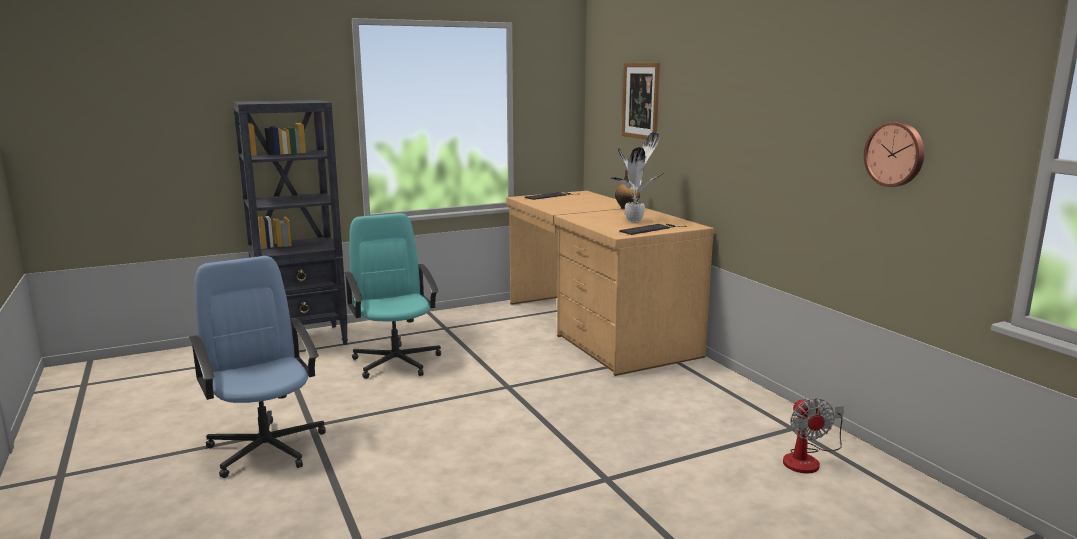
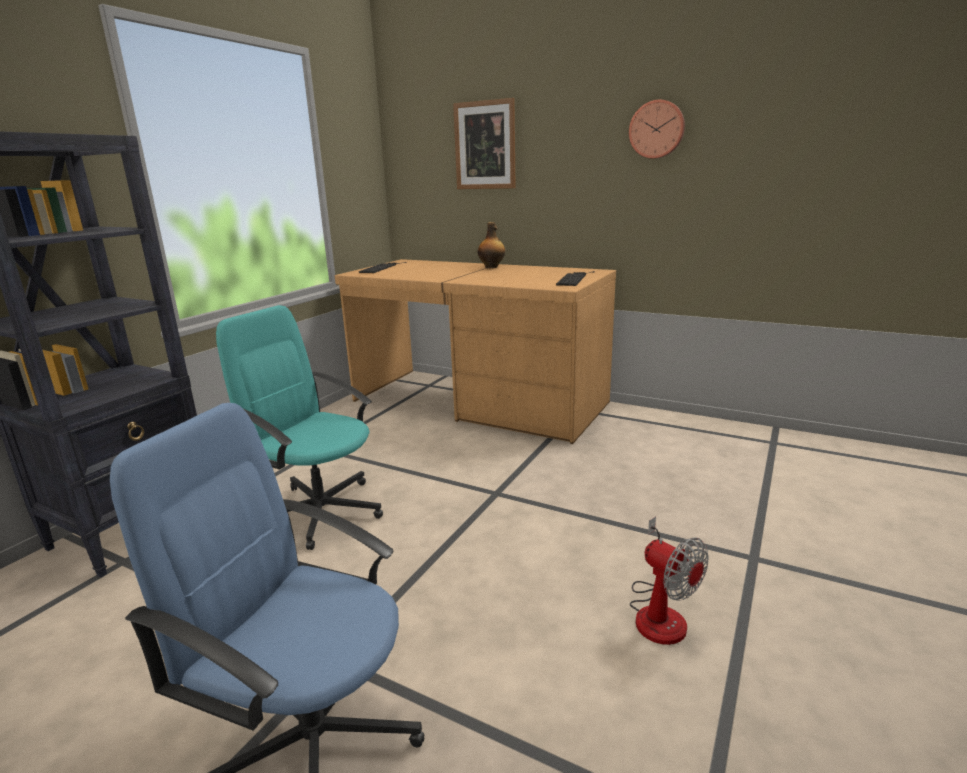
camera: 35 degrees left, 5 degrees up
potted plant [611,132,665,222] -> none
fan [783,398,844,473] -> fan moved to [630,516,708,645]
wall clock [864,122,924,187] -> wall clock moved to [629,100,685,159]

